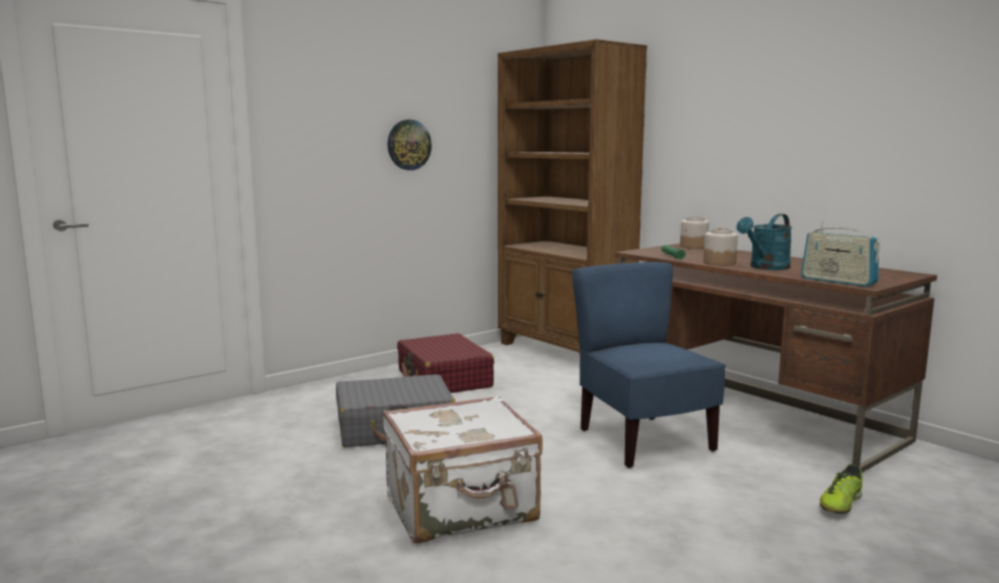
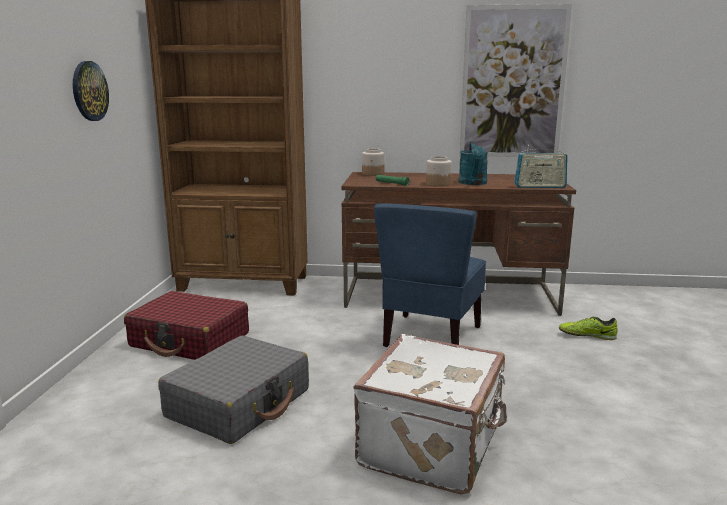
camera: 45 degrees left, 5 degrees up
blue chair [572,262,726,468] -> blue chair turned 90 degrees counterclockwise [374,203,486,347]
shoe [820,464,863,514] -> shoe turned 105 degrees clockwise [559,316,618,340]
none -> picture [460,4,572,157]

